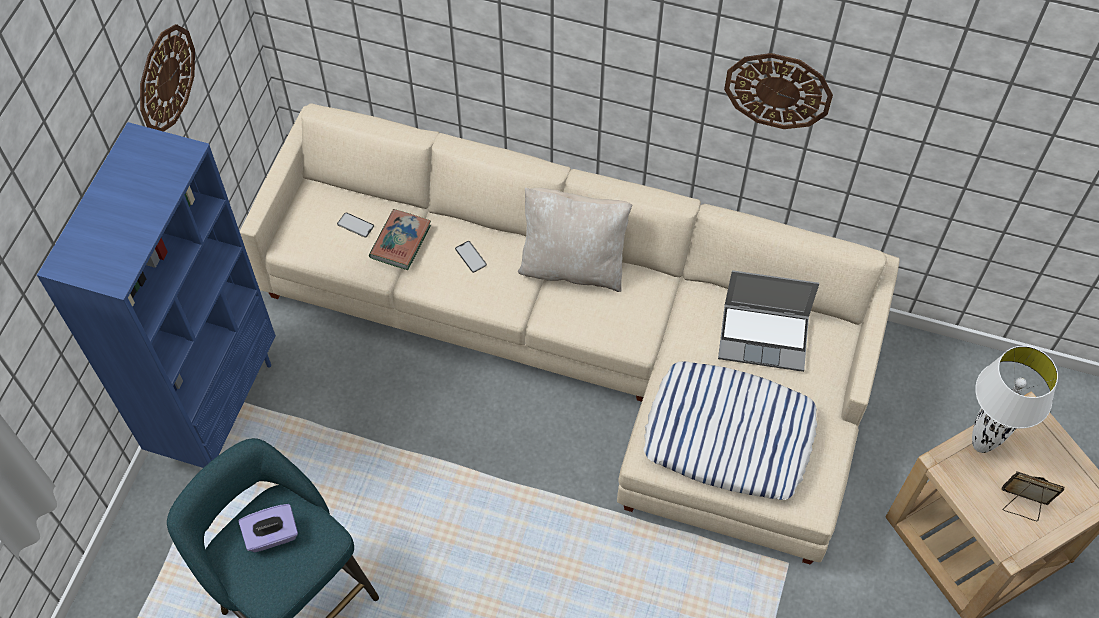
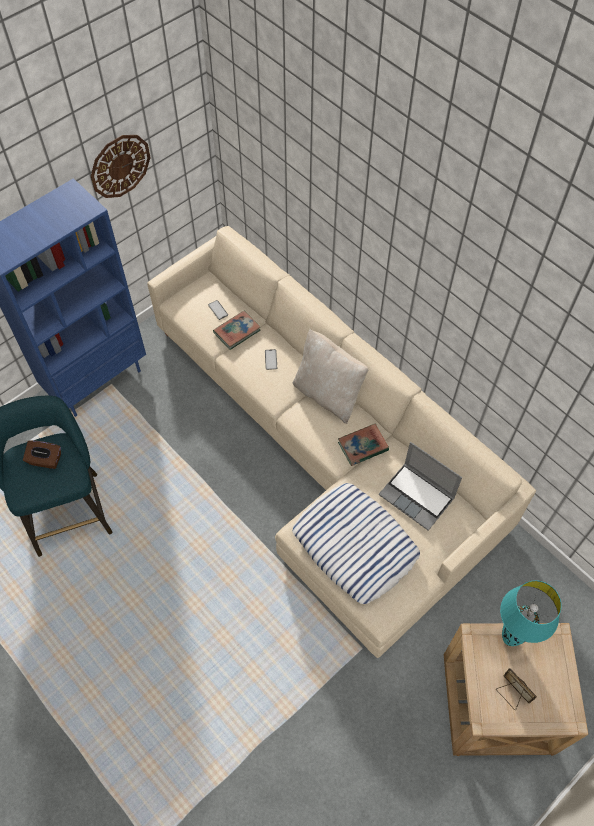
camera: 30 degrees right, 0 degrees up
purple tissue box [238,504,298,552] -> brown tissue box [23,440,61,469]
wall clock [724,53,833,129] -> none
white table lamp [972,346,1058,453] -> turquoise table lamp [500,580,562,646]
none -> book [338,424,389,466]

